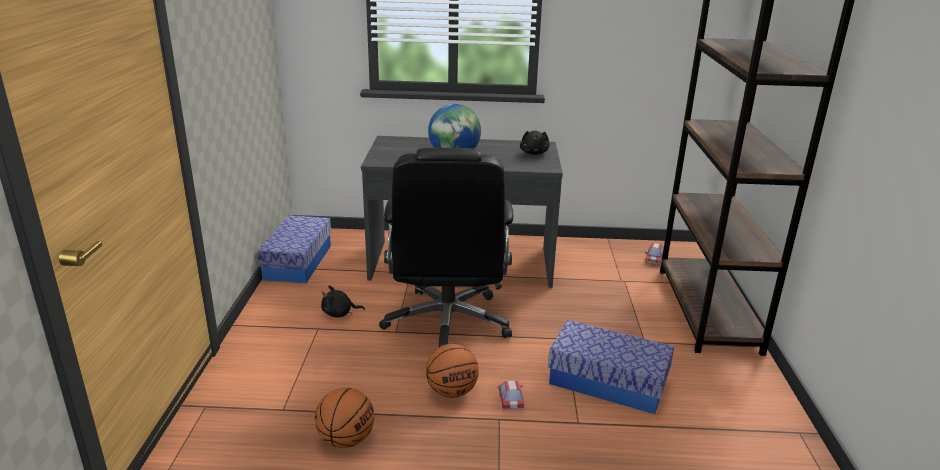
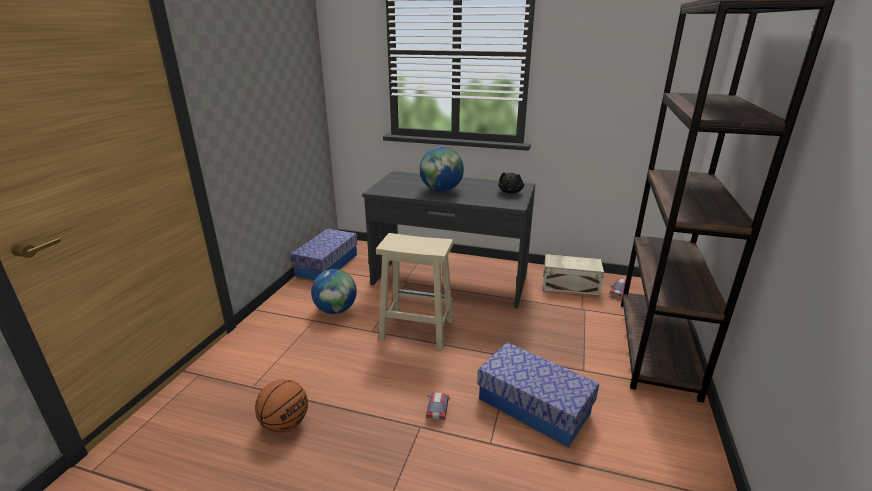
camera: 15 degrees right, 0 degrees up
black plush toy [321,285,365,317] -> globe [311,269,357,314]
black office chair [379,147,514,347] -> beige stool [376,233,453,350]
basketball [426,344,479,398] -> none
none -> beige storage box [543,254,604,296]

